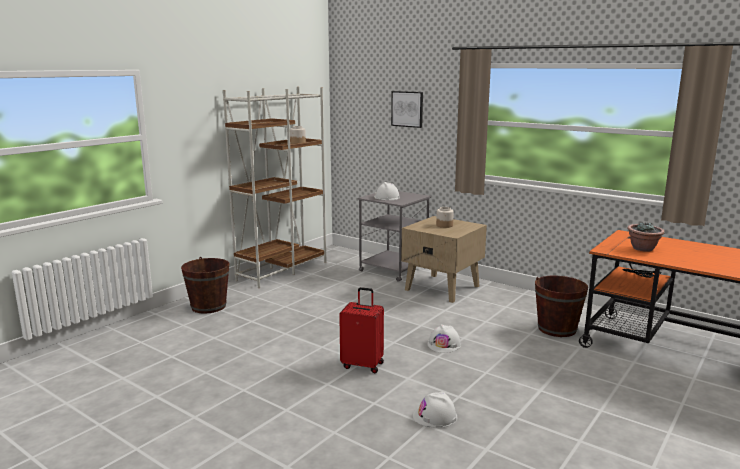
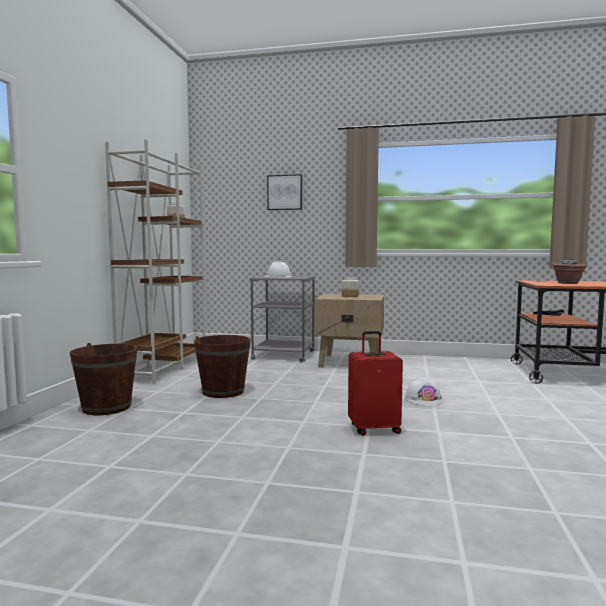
camera: 25 degrees left, 10 degrees down
white hard hat [413,392,458,428] -> none
brown bucket [535,276,588,337] -> brown bucket moved to [194,335,251,398]

